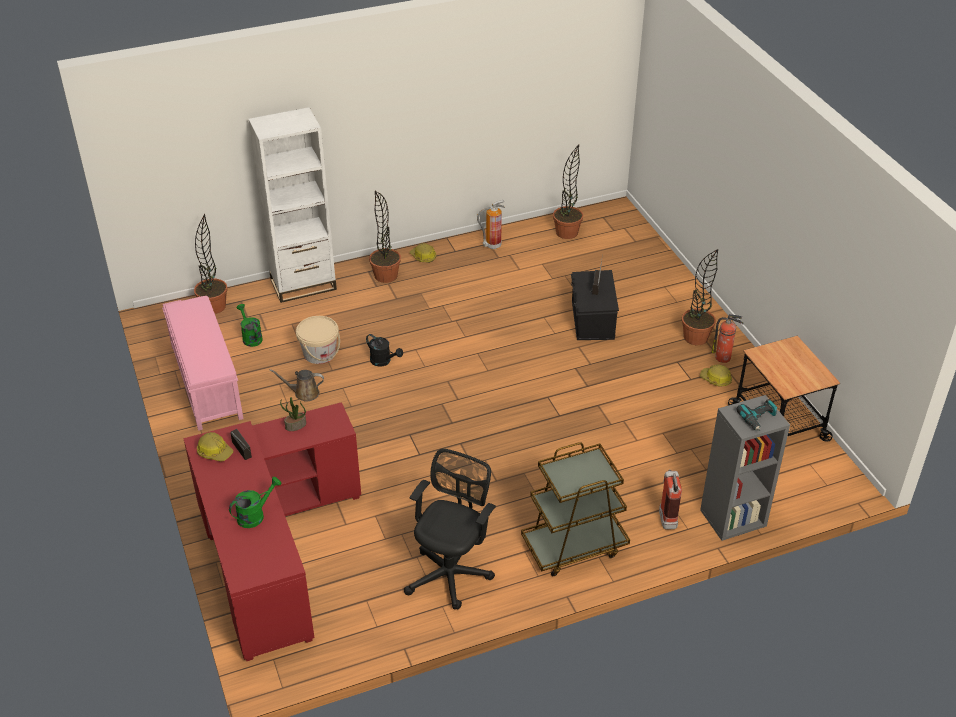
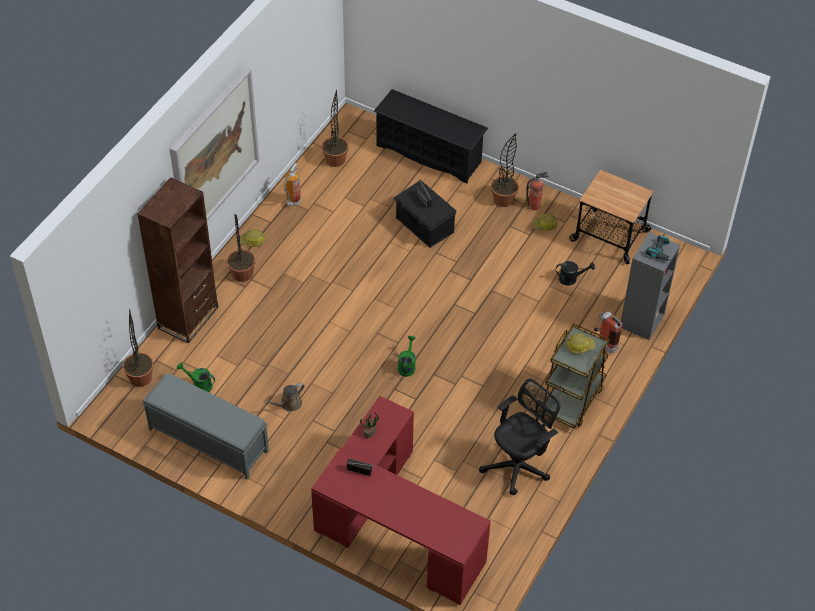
camera: 40 degrees left, 10 degrees up
pink bench [162,296,244,431] -> grey bench [142,373,269,480]
hard hat [197,432,233,461] -> hard hat moved to [566,333,595,354]
green watering can [229,477,282,528] -> green watering can moved to [398,336,416,377]
white bookcase [249,107,337,303] -> brown bookcase [137,177,218,344]
beige bucket [296,316,340,364] -> none
black watering can [366,334,403,367] -> black watering can moved to [556,261,595,285]
black office chair [404,449,496,610] -> black office chair turned 60 degrees clockwise [479,379,561,495]
none -> picture [169,67,259,221]
none -> black shoe rack [374,89,488,183]

